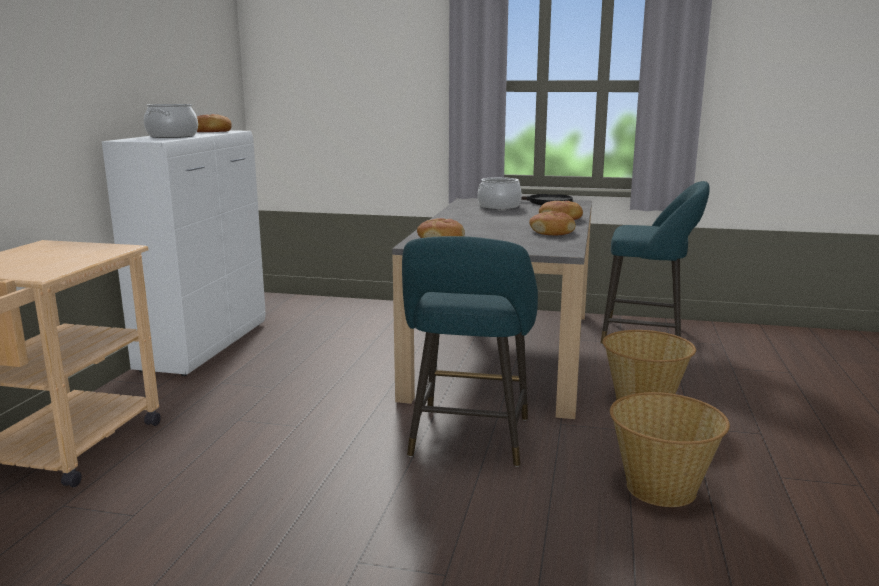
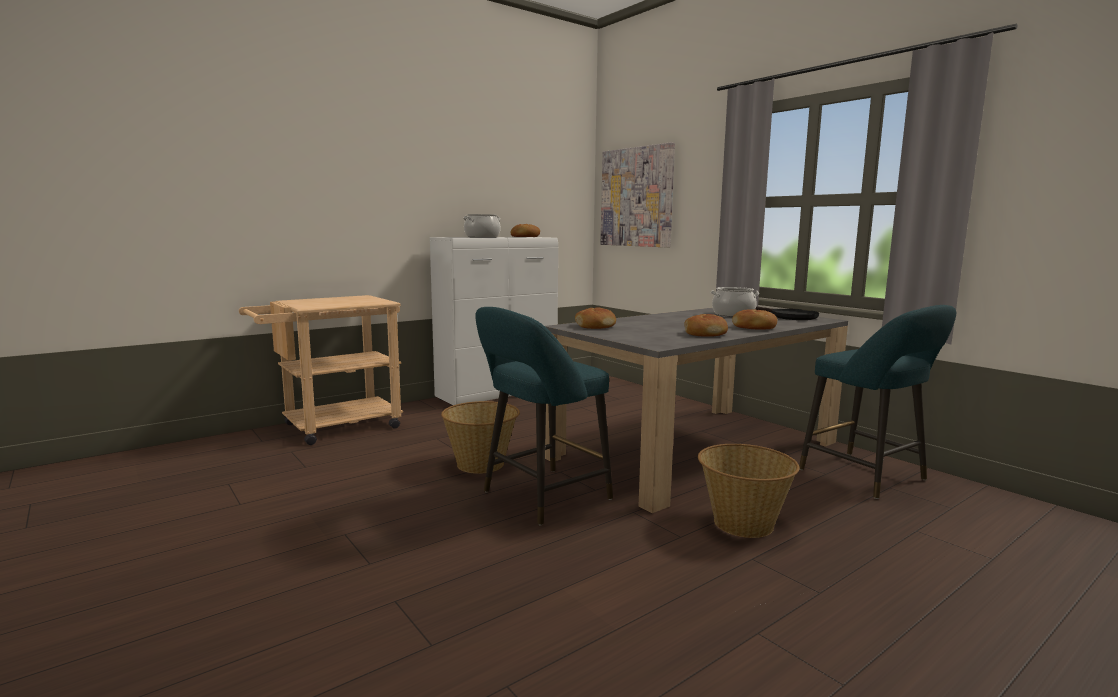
camera: 40 degrees right, 5 degrees down
basket [610,392,730,507] -> basket moved to [441,401,520,474]
none -> picture [601,142,675,247]

